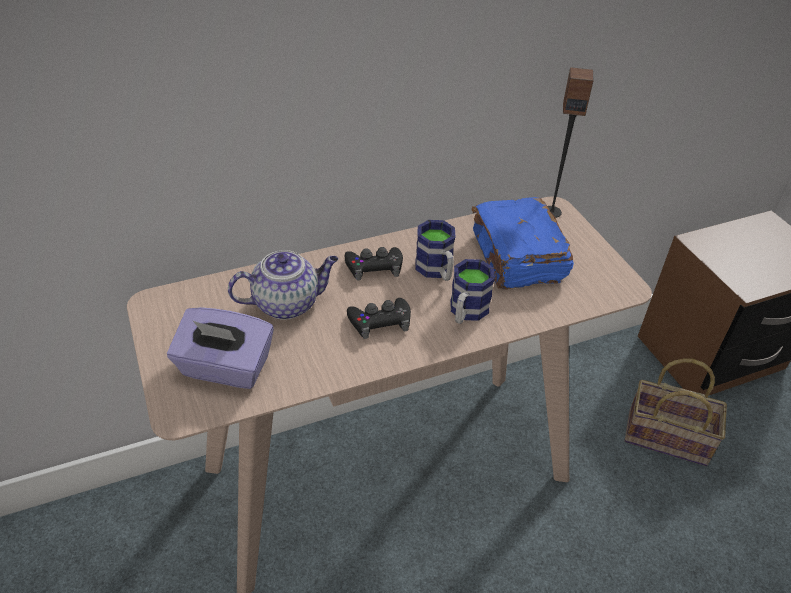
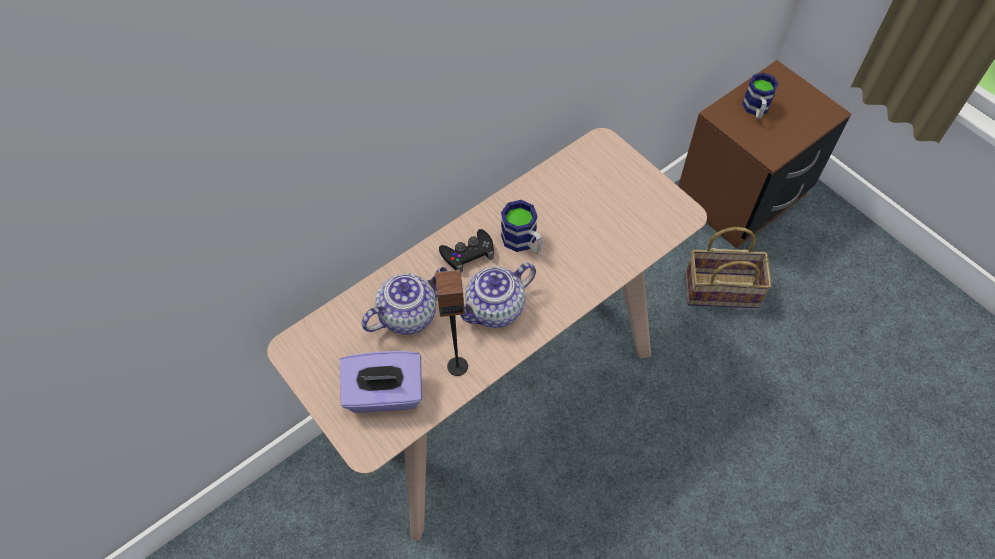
camera: 15 degrees left, 15 degrees up
black game controller [347,298,411,339] -> teapot [460,263,536,328]
mug [450,259,495,324] -> mug moved to [742,73,779,119]
blue book [472,197,574,290] -> none
speaker [548,67,593,218] -> speaker moved to [435,270,468,376]

